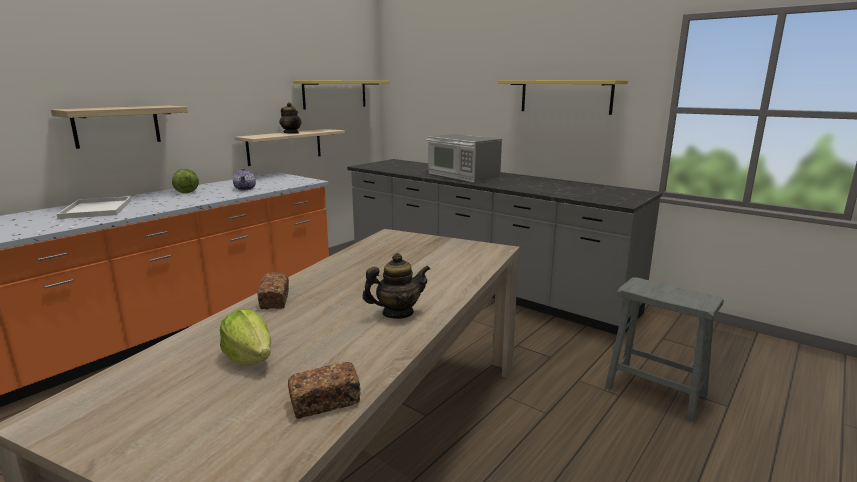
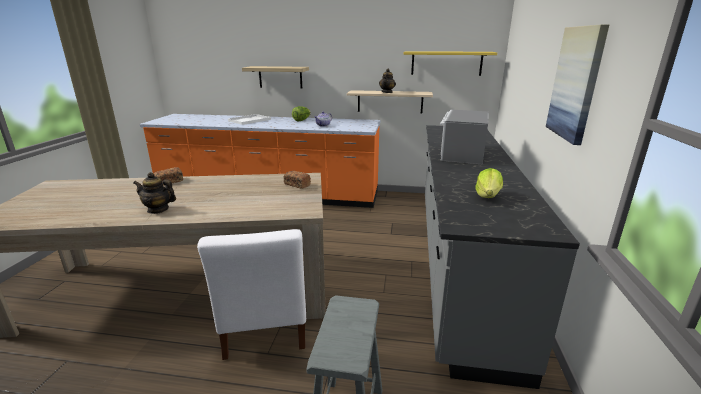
camera: 60 degrees right, 5 degrees up
lettuce [220,309,271,365] -> lettuce moved to [475,168,503,198]
bread [288,362,361,419] -> bread moved to [284,171,311,189]
teapot [362,253,430,319] -> teapot turned 150 degrees clockwise [133,172,176,214]
yellow shelf [498,80,628,115] -> picture [546,24,610,145]
none -> white chair [197,229,306,360]

